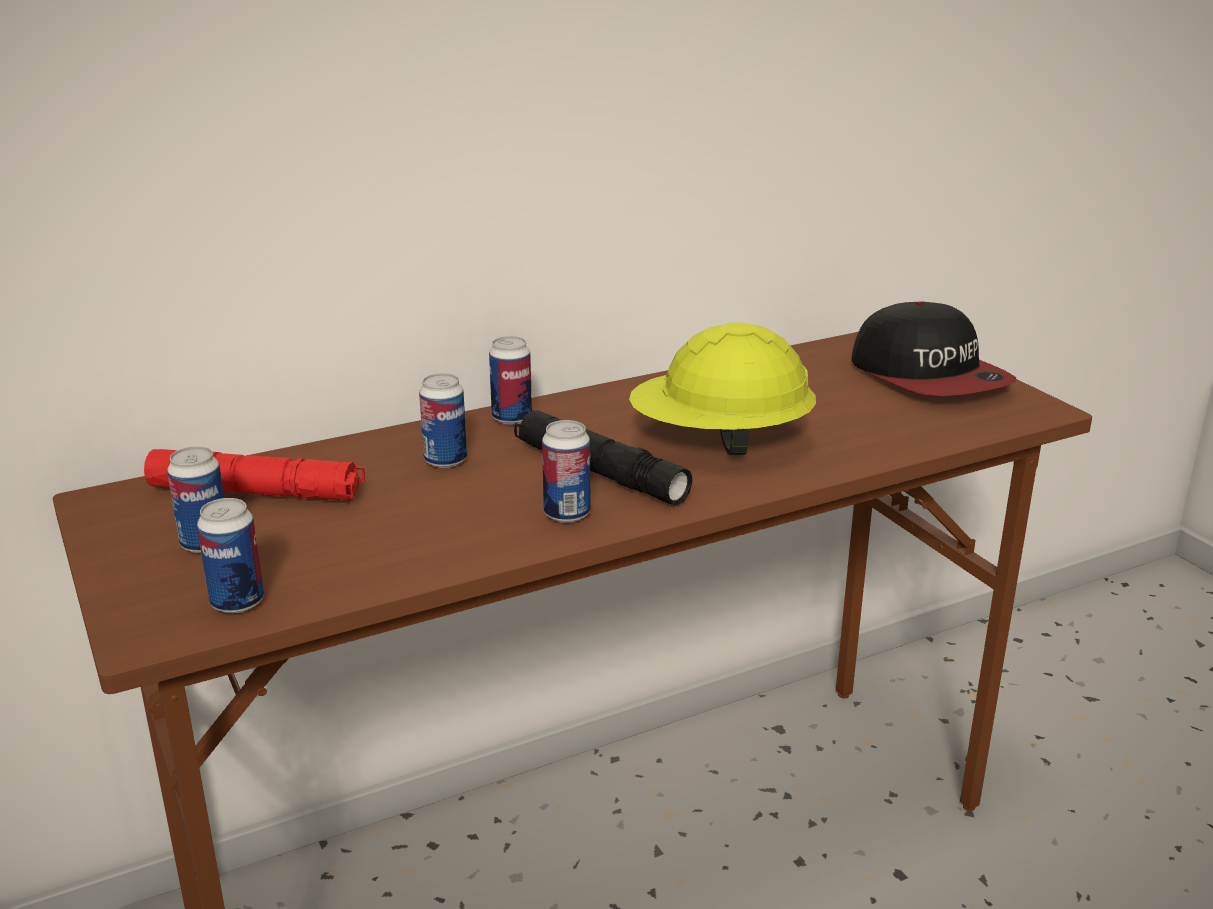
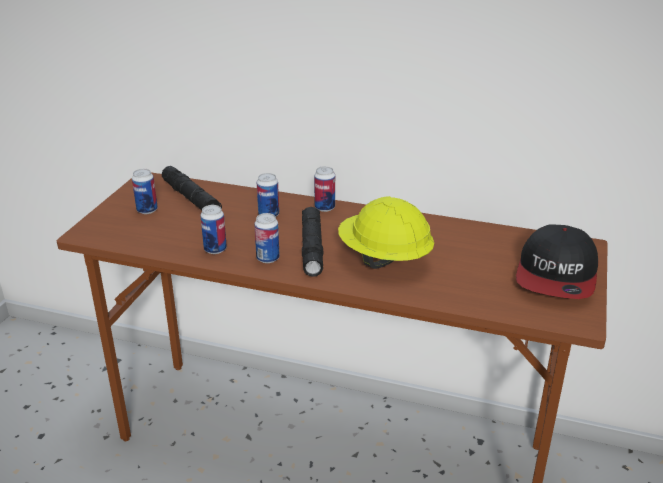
camera: 45 degrees right, 5 degrees up
red flashlight [144,449,365,501] -> black flashlight [162,166,222,210]
can [197,498,264,613] -> can moved to [200,205,227,254]

